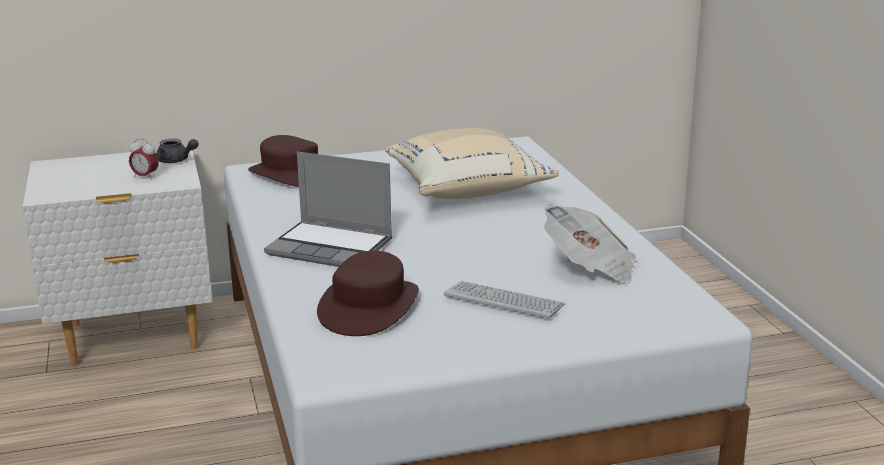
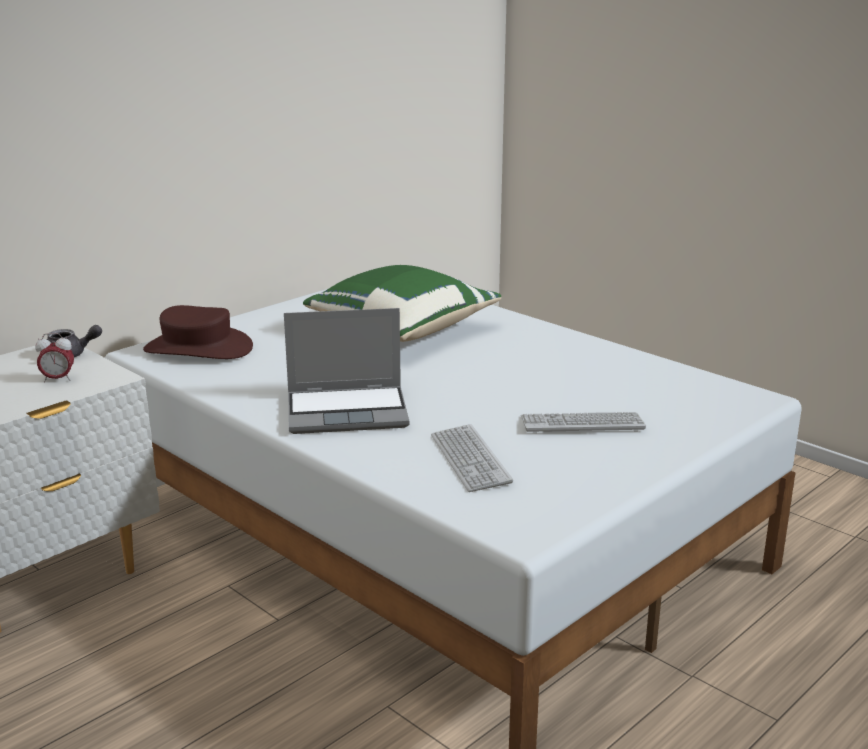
camera: 30 degrees left, 0 degrees up
brown hat [317,251,419,336] -> keyboard [431,424,513,492]
beige pillow [385,128,559,199] -> green pillow [303,265,501,342]
newspaper [544,205,636,284] -> none

